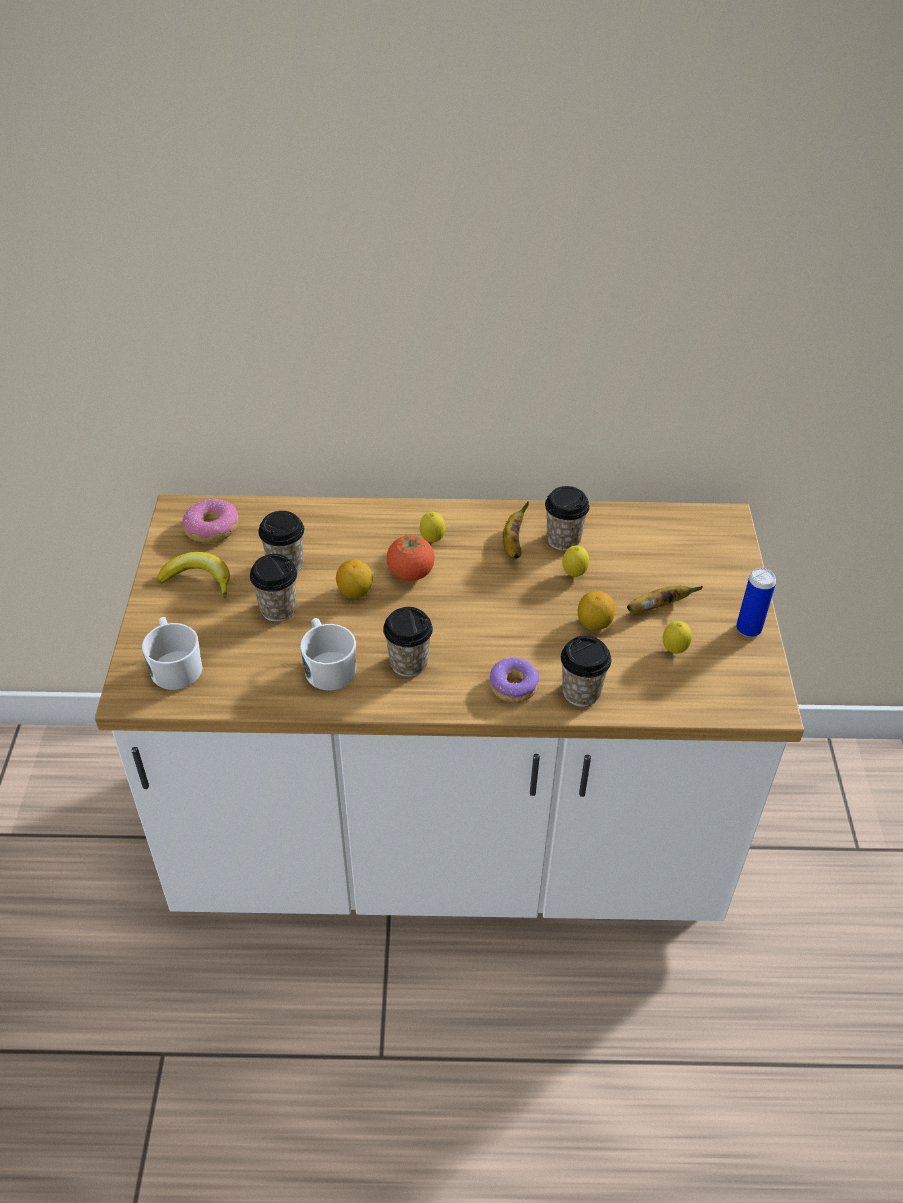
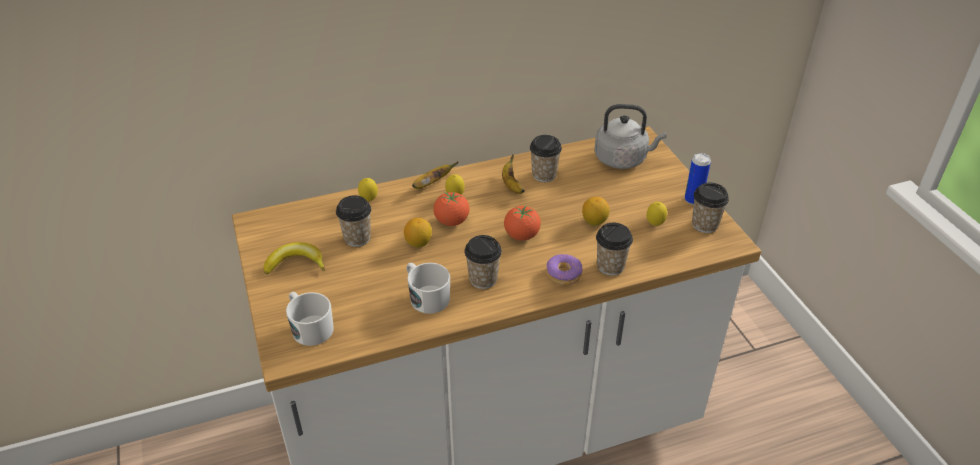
camera: 20 degrees left, 5 degrees down
donut [182,499,238,543] -> none
cup [250,554,298,622] -> cup moved to [692,183,729,233]
lemon [562,545,589,577] -> lemon moved to [358,178,378,201]
banana [627,585,703,613] -> banana moved to [412,161,458,189]
none -> tomato [504,206,541,241]
none -> grey kettle [594,104,667,169]

